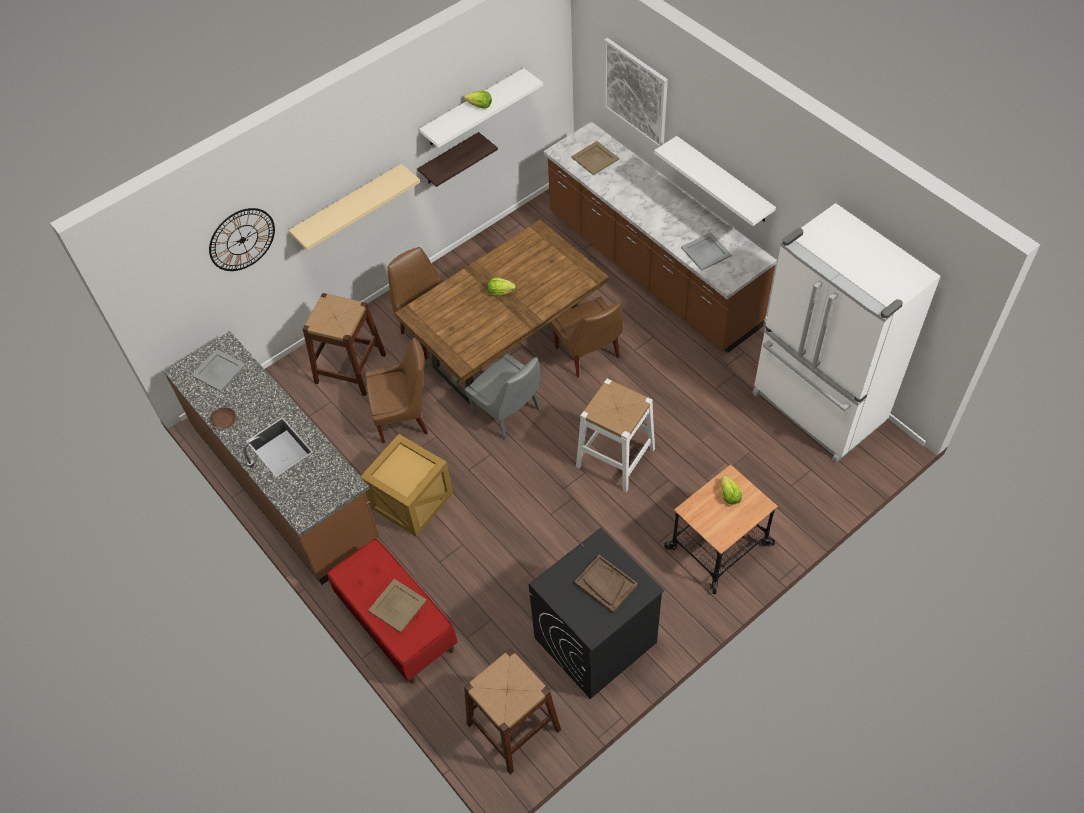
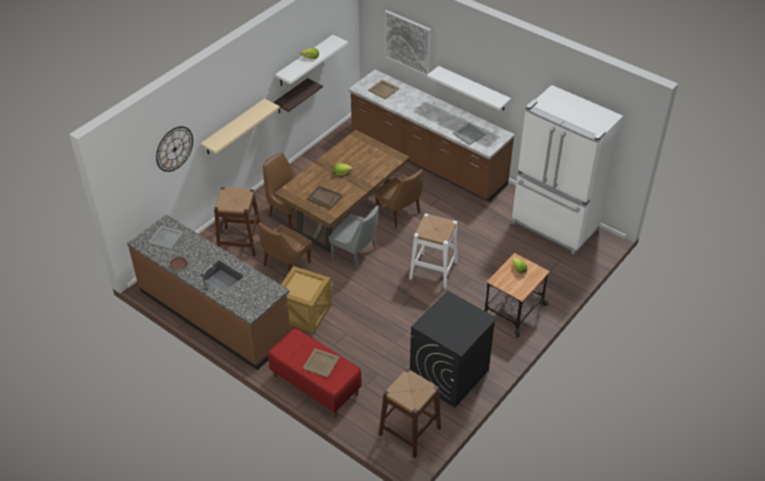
camera: 15 degrees left, 10 degrees down
brown chair [366,338,428,443] -> brown chair turned 150 degrees clockwise [258,223,312,272]
brown tray [574,555,638,613] -> brown tray moved to [307,185,342,209]

